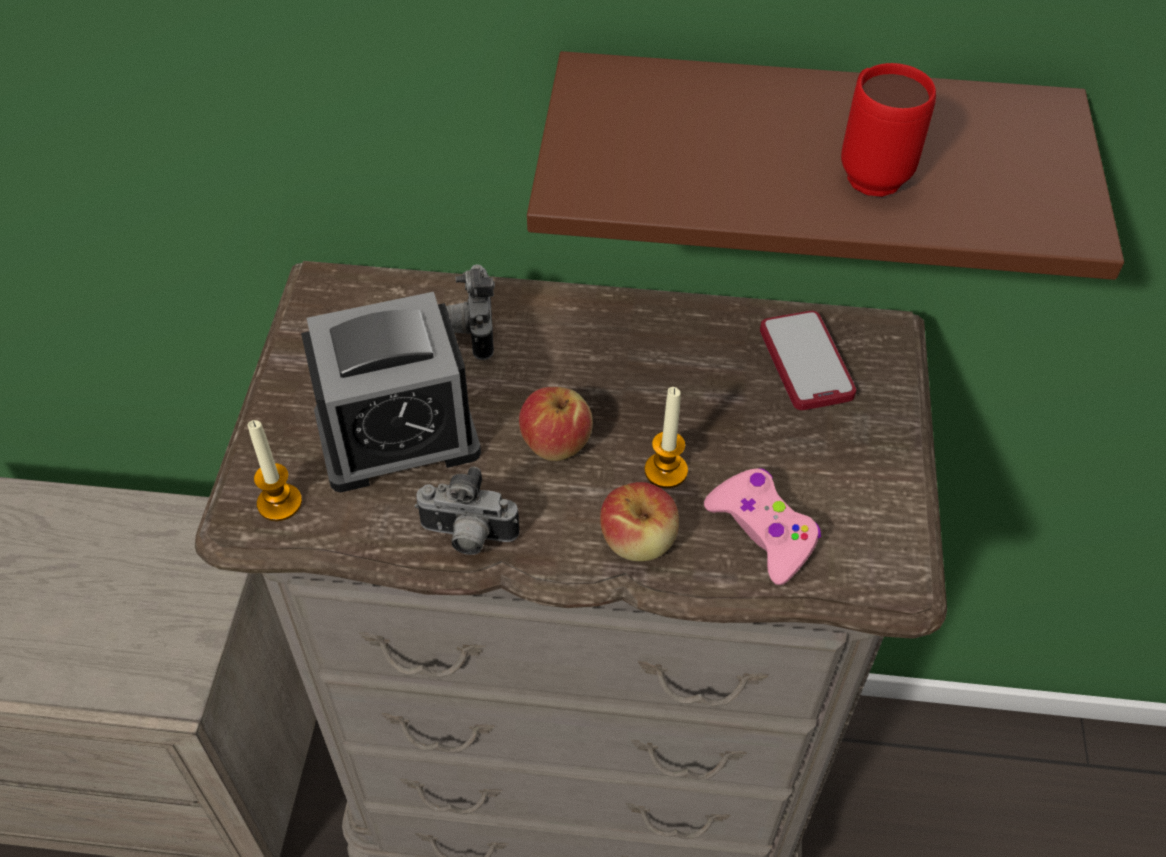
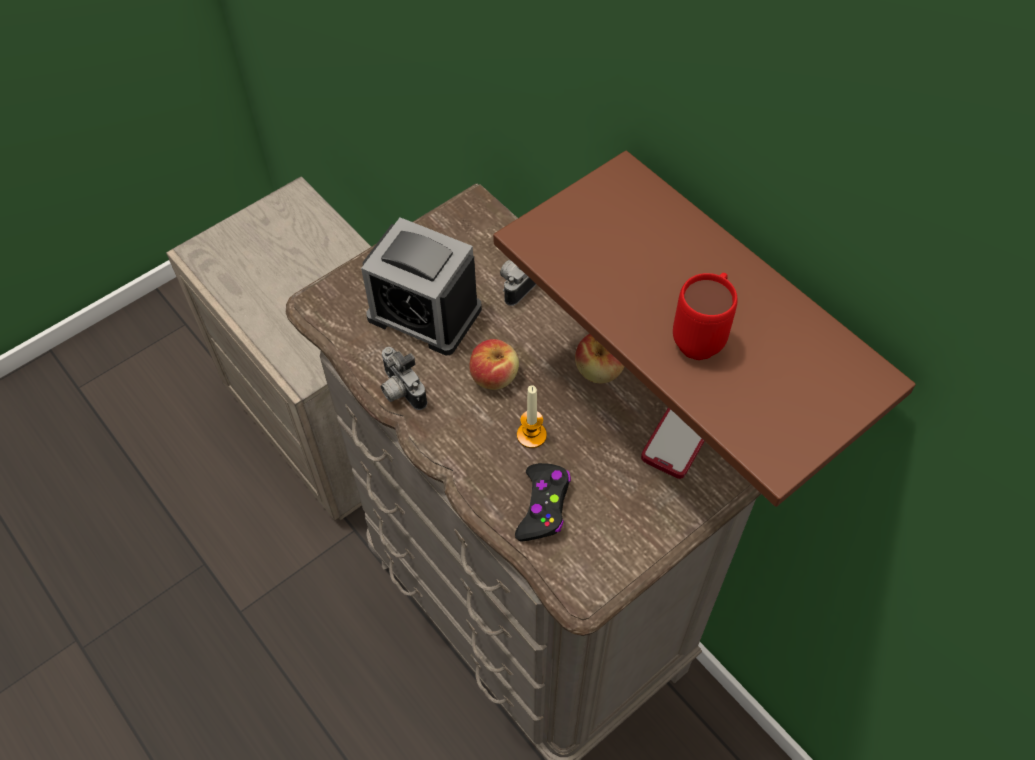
camera: 45 degrees right, 5 degrees up
candle [247,420,302,521] -> none
apple [600,482,679,561] -> apple moved to [575,334,625,383]
pink game controller [704,468,821,585] -> black game controller [515,463,571,541]

